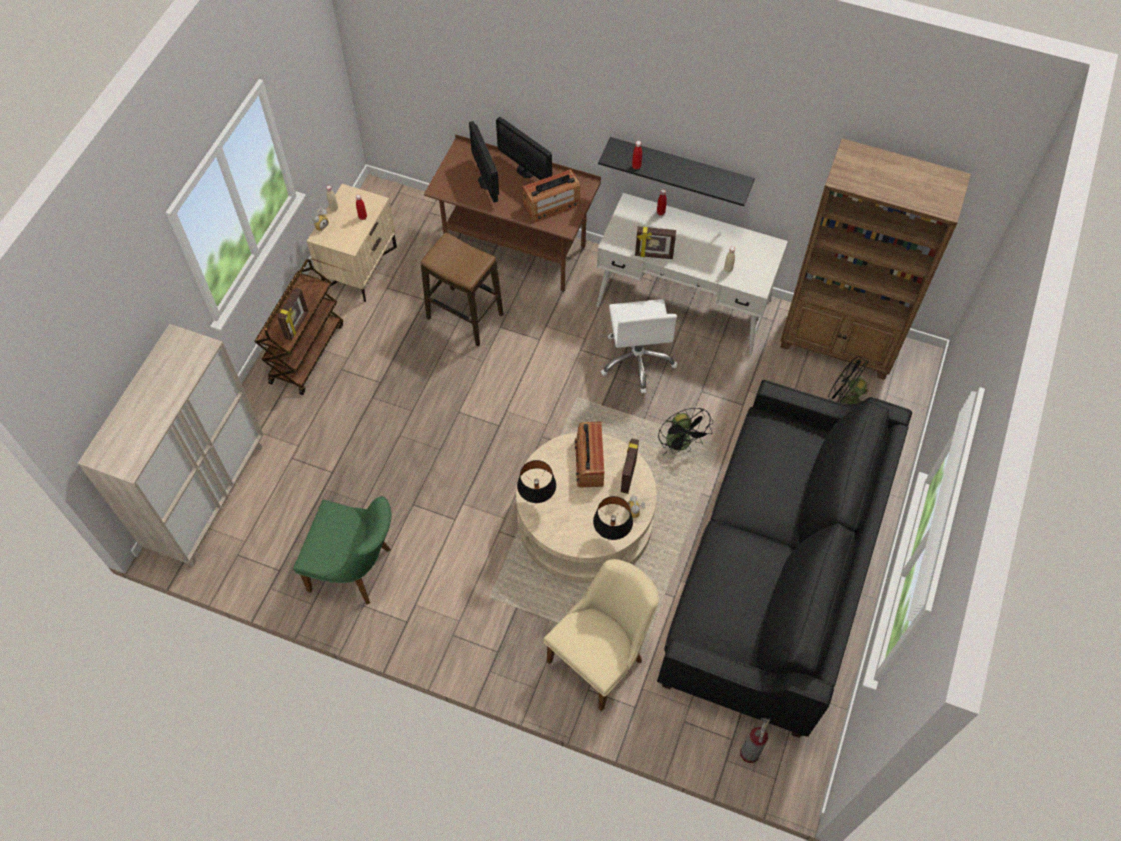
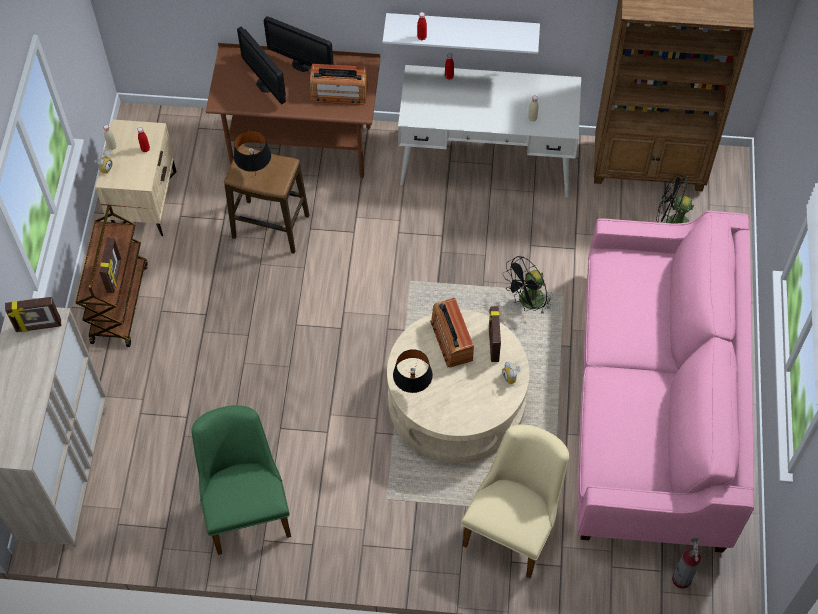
camera: 15 degrees left, 0 degrees up
green chair [293,496,391,604] -> green chair turned 105 degrees counterclockwise [191,405,291,555]
radio [523,169,580,222] -> radio turned 45 degrees clockwise [310,64,368,105]
black table lamp [593,496,633,540] -> black table lamp moved to [234,130,271,176]
black shelf [598,137,755,206] -> white shelf [383,13,540,54]
white office chair [601,299,677,393] -> none
picture frame [635,226,676,259] -> picture frame moved to [5,297,61,332]
black sofa [657,380,912,738] -> pink sofa [577,211,754,553]
black fan [658,408,713,455] -> black fan turned 90 degrees clockwise [503,256,552,314]

